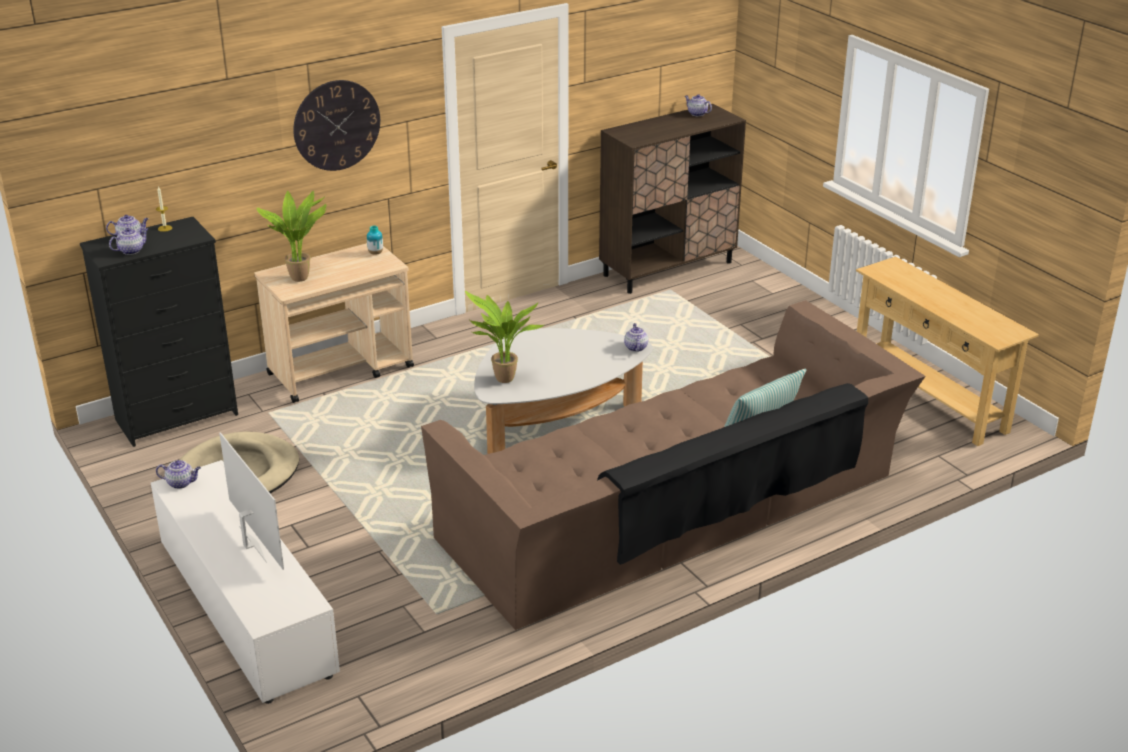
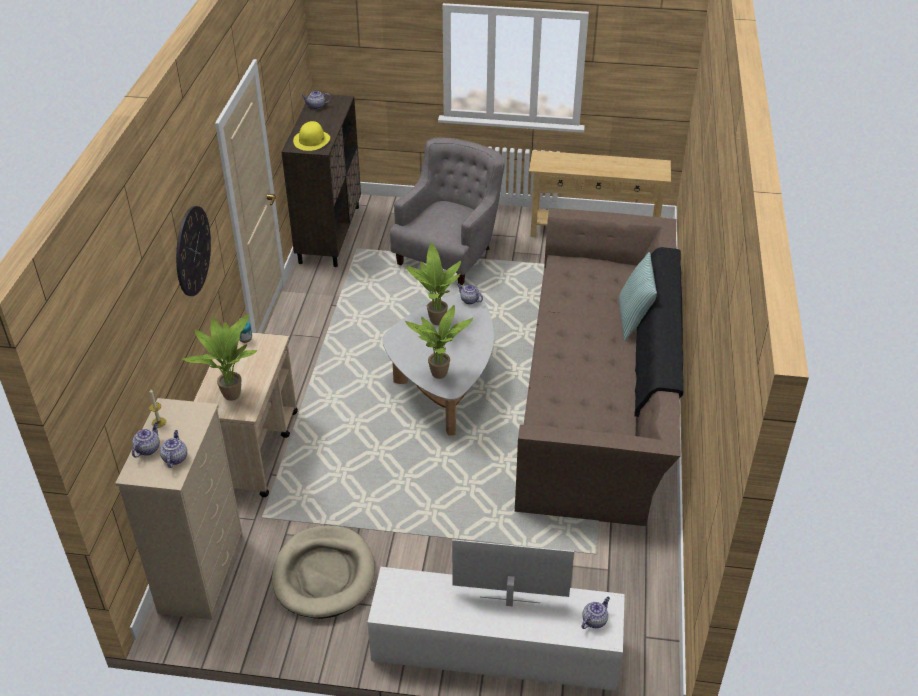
camera: 50 degrees left, 10 degrees up
black dresser [80,217,238,447] -> beige dresser [115,398,243,620]
teapot [156,460,201,489] -> teapot moved to [582,597,610,629]
none -> yellow hat [293,121,330,151]
none -> grey armchair [390,138,504,285]
none -> potted plant [407,242,461,325]

